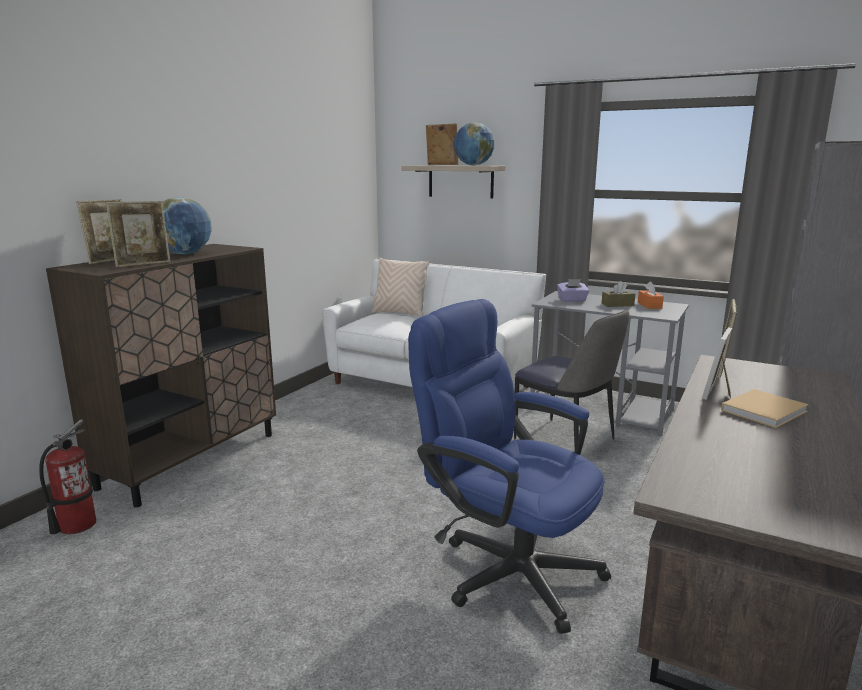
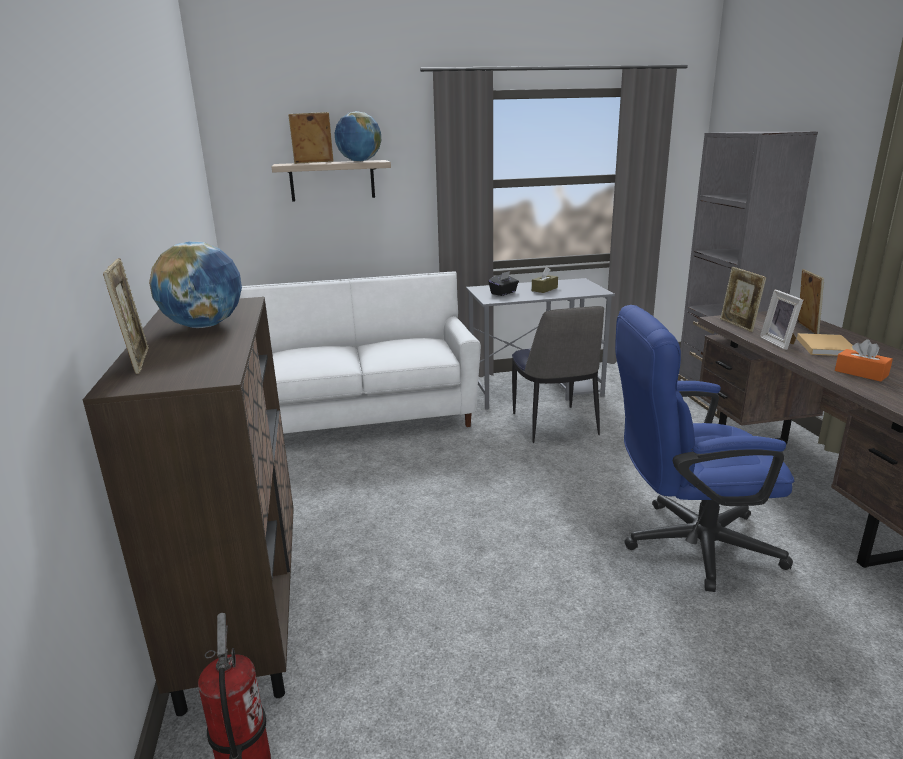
camera: 40 degrees left, 5 degrees up
picture frame [106,201,171,267] -> picture frame moved to [798,269,824,334]
beige pillow [371,257,430,317] -> none
chair [514,309,630,448] -> chair turned 75 degrees clockwise [512,306,604,443]
purple tissue box [557,279,589,302] -> black tissue box [488,271,519,296]
orange tissue box [638,281,664,309] -> orange tissue box moved to [835,339,893,382]

